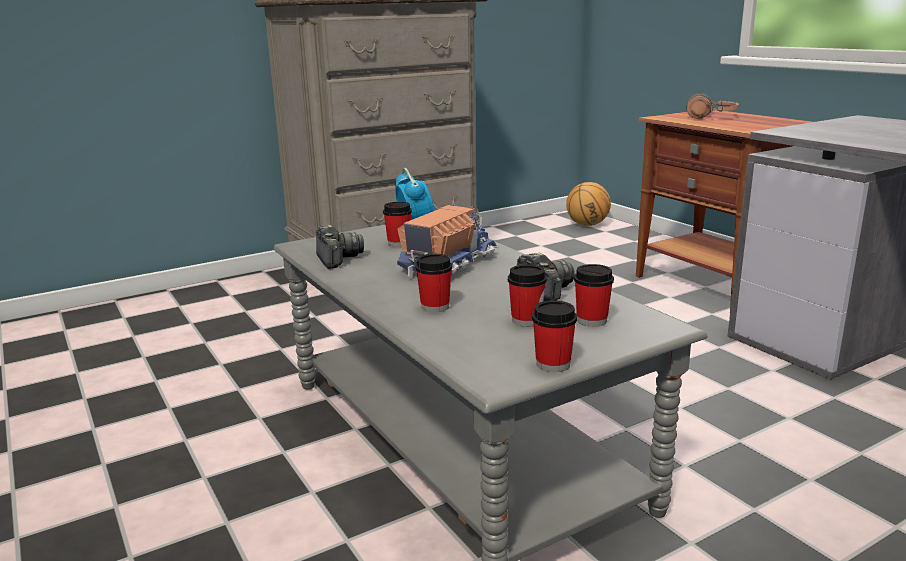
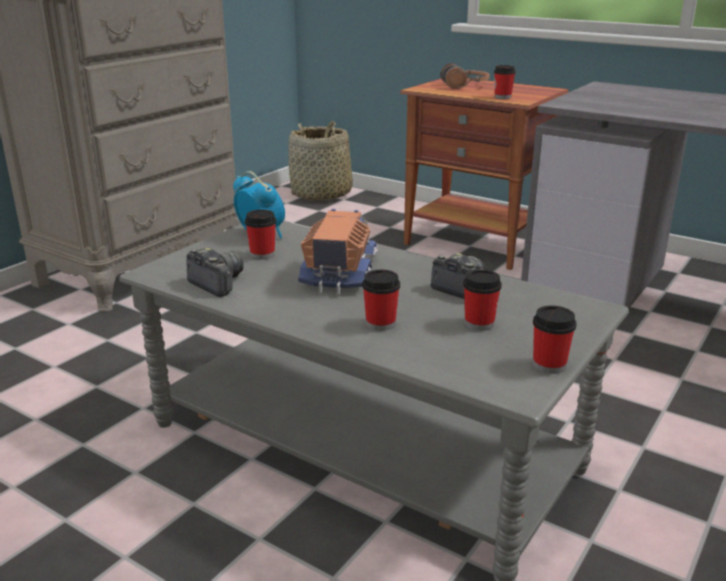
camera: 25 degrees left, 5 degrees up
basketball [566,182,611,226] -> basket [288,121,353,201]
cup [574,264,614,327] -> cup moved to [494,65,516,99]

